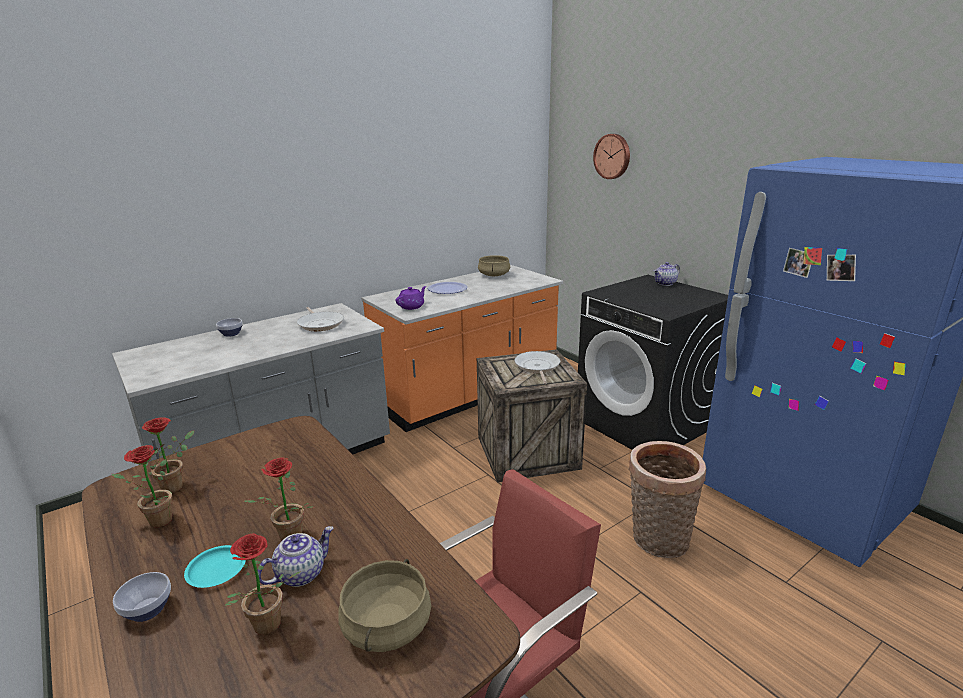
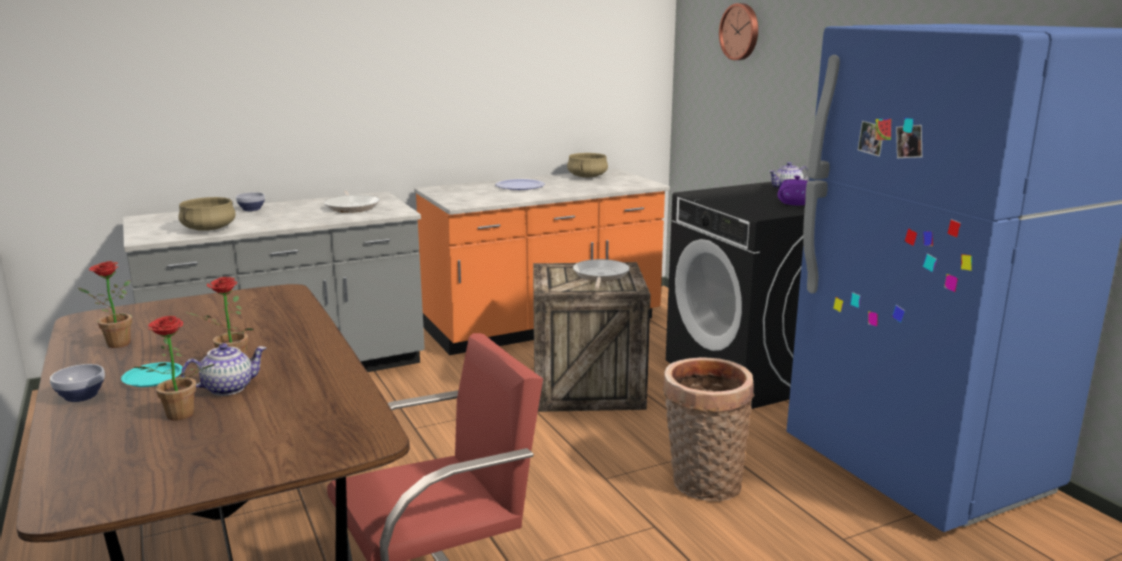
camera: 10 degrees right, 5 degrees down
potted plant [142,417,194,493] -> none
beige cooking pot [338,559,431,652] -> beige cooking pot moved to [178,197,236,231]
purple teapot [395,286,426,310] -> purple teapot moved to [777,176,808,205]

